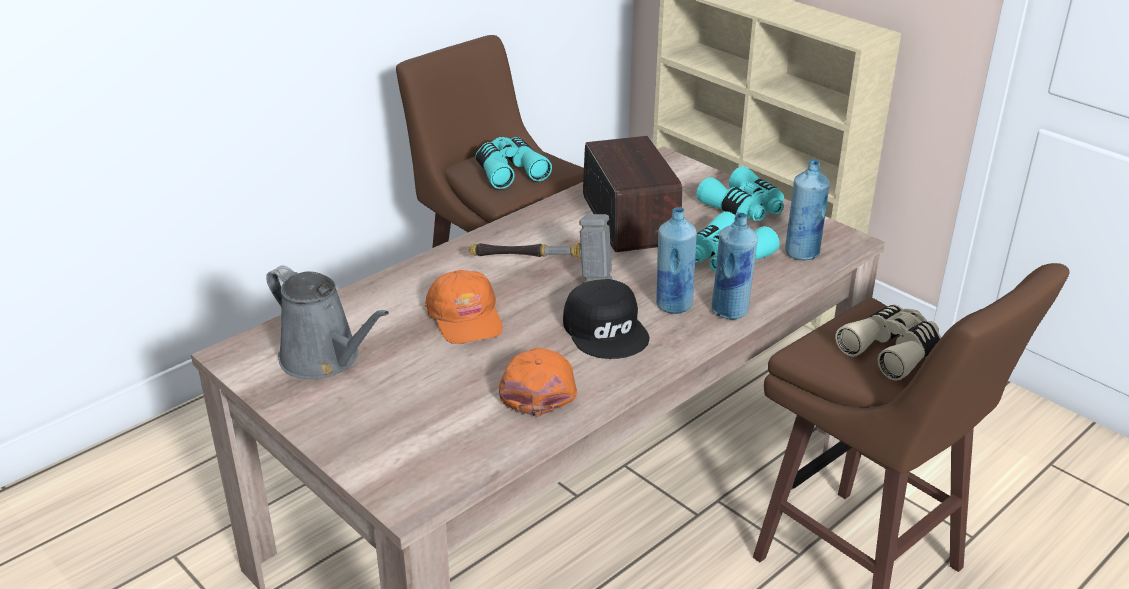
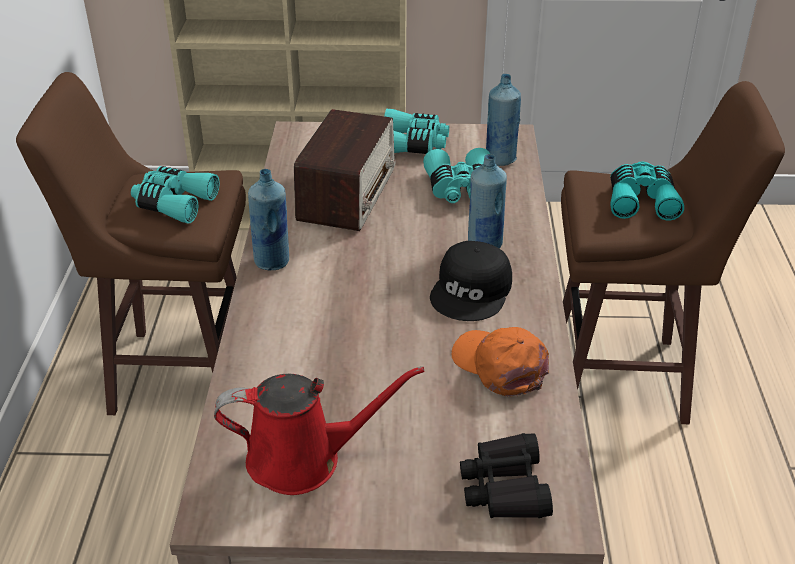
camera: 45 degrees left, 5 degrees up
grey watering can [266,266,389,379] -> red watering can [214,366,424,495]
orange cap [425,270,503,344] -> none
hammer [469,214,612,283] -> none
black cap [563,279,649,359] -> black cap turned 90 degrees clockwise [430,241,512,321]
radio [583,136,682,252] -> radio turned 75 degrees clockwise [294,109,395,231]
blue bottle [711,212,758,320] -> blue bottle moved to [248,169,289,271]
beige binoculars [835,304,941,381] -> turquoise binoculars [610,161,684,221]
none -> black binoculars [460,433,553,518]

